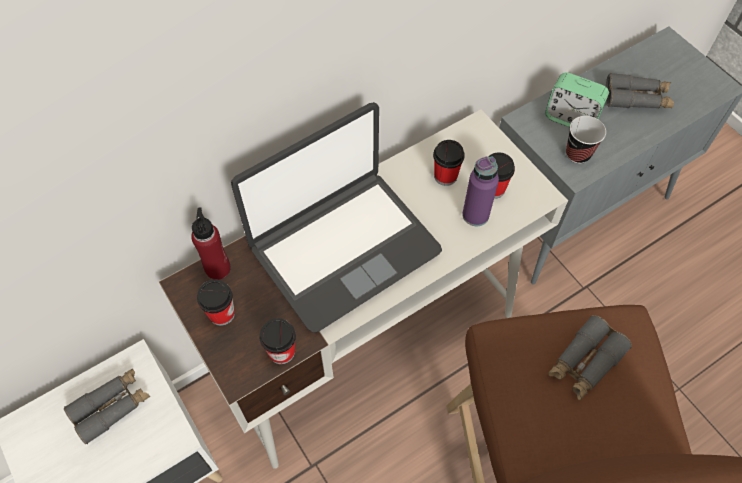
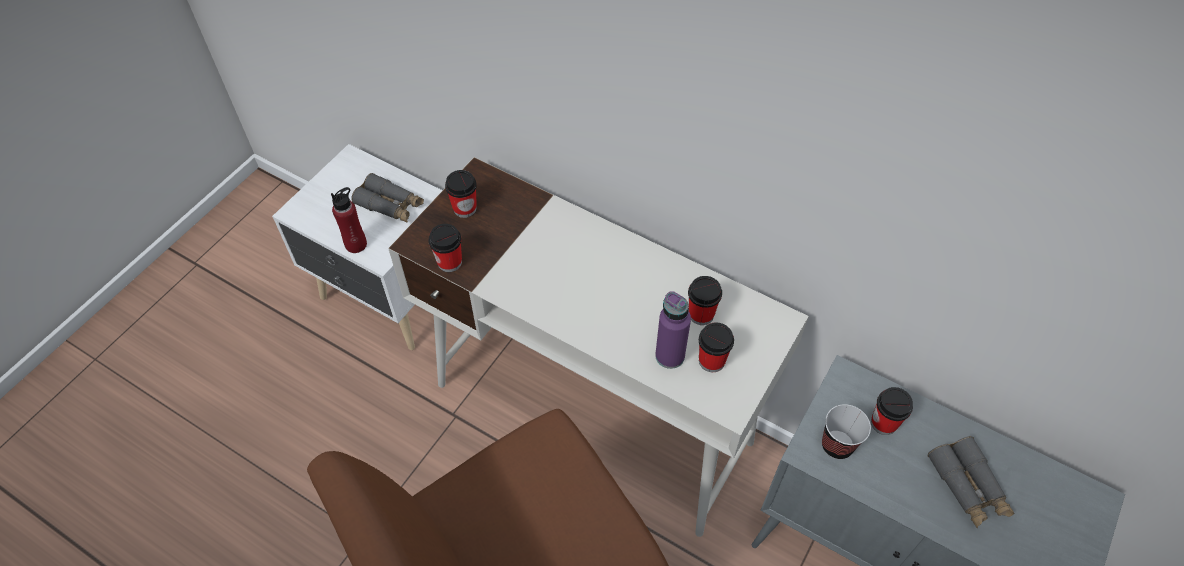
camera: 65 degrees right, 5 degrees down
red bottle [191,207,231,280] -> red bottle moved to [331,187,367,253]
laptop [231,102,442,333] -> none
alarm clock [545,72,609,127] -> cup [871,387,913,435]
grey binoculars [548,315,632,400] -> none

